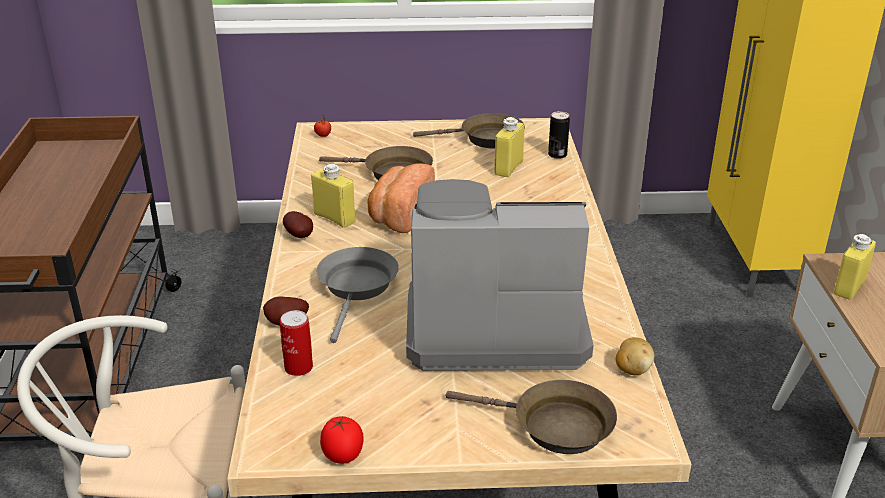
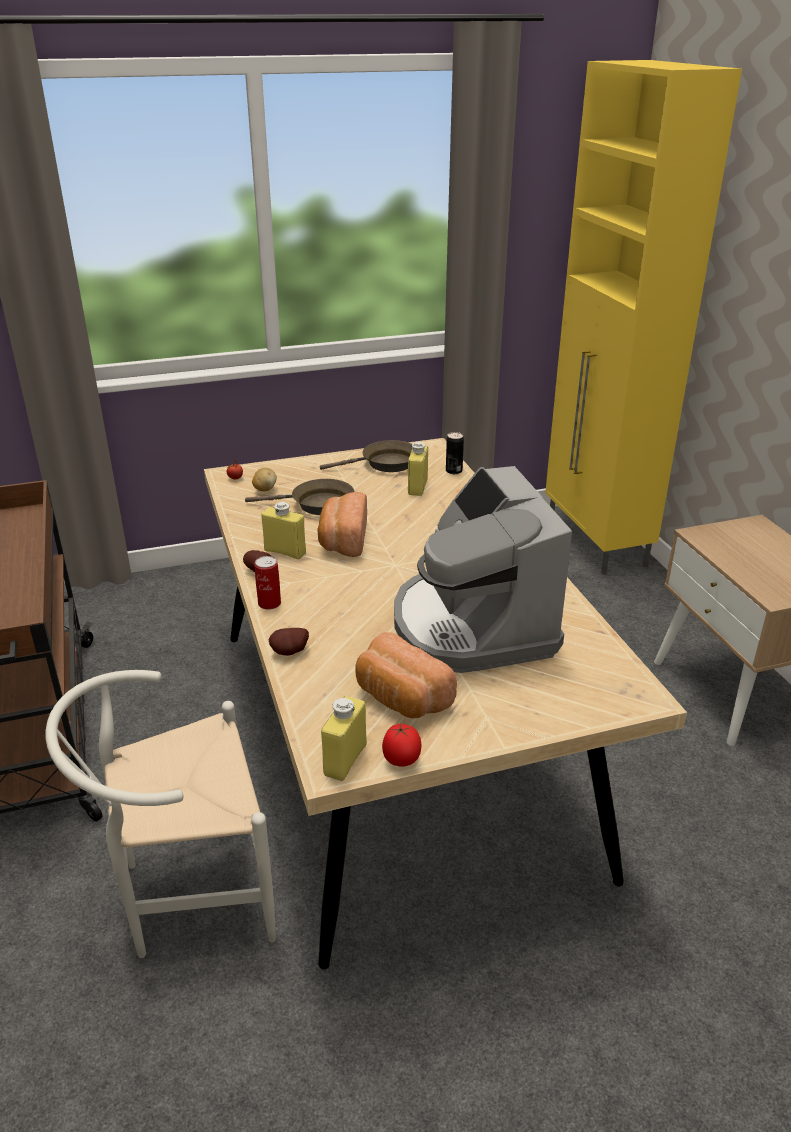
camera: 15 degrees left, 0 degrees up
can [280,310,313,376] -> can moved to [254,556,281,610]
grey frying pan [317,247,399,343] -> none
coffee machine [406,179,593,371] -> coffee machine turned 90 degrees counterclockwise [394,466,572,673]
brown frying pan [446,380,617,454] -> none
potato [616,337,655,375] -> potato moved to [252,468,277,491]
yellow bottle [834,234,876,300] -> yellow bottle moved to [321,696,367,781]
none -> bread [355,632,457,718]

